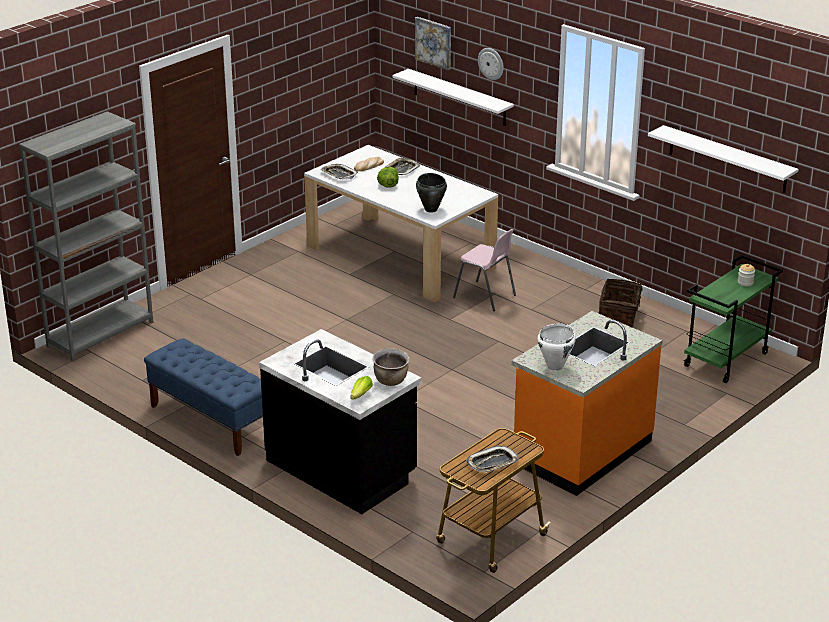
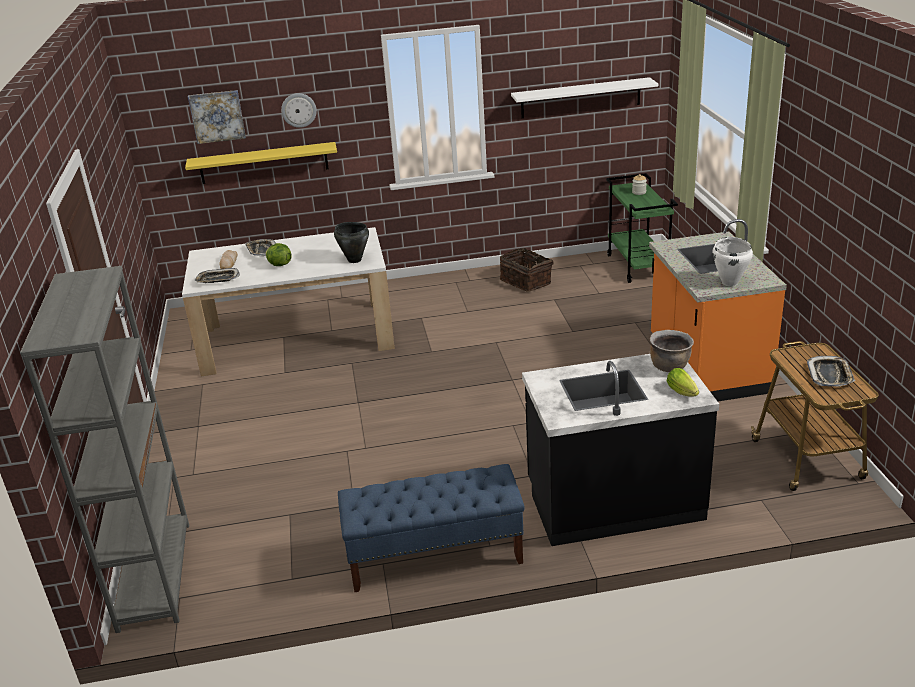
camera: 50 degrees left, 0 degrees up
white shelf [392,69,514,126] -> yellow shelf [185,142,337,184]
pink chair [453,229,516,311] -> none

